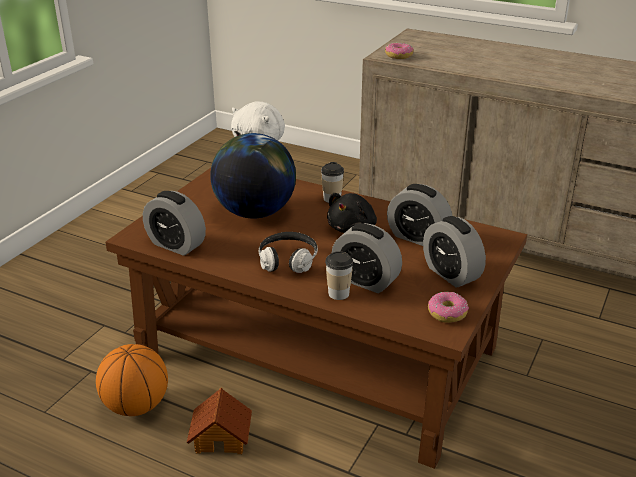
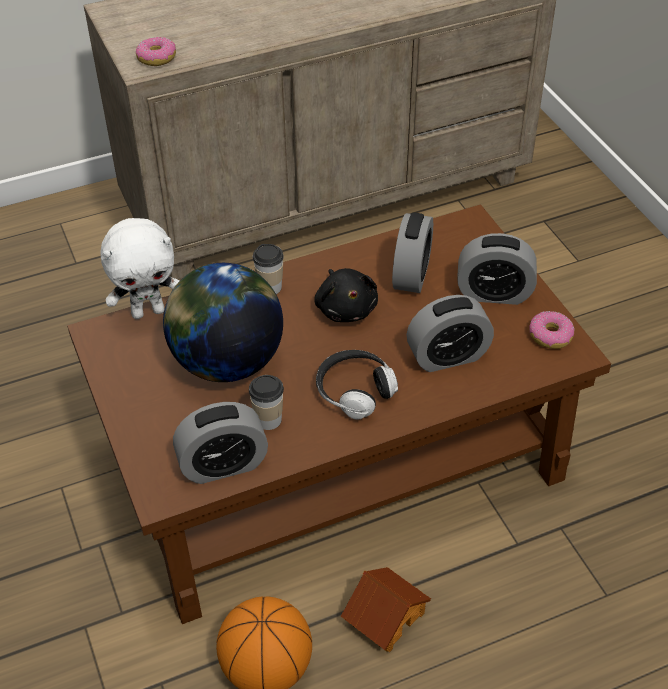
camera: 50 degrees left, 15 degrees up
cup [325,251,353,300] -> cup moved to [249,375,284,430]
alarm clock [387,184,452,246] -> alarm clock turned 60 degrees counterclockwise [392,213,433,293]

